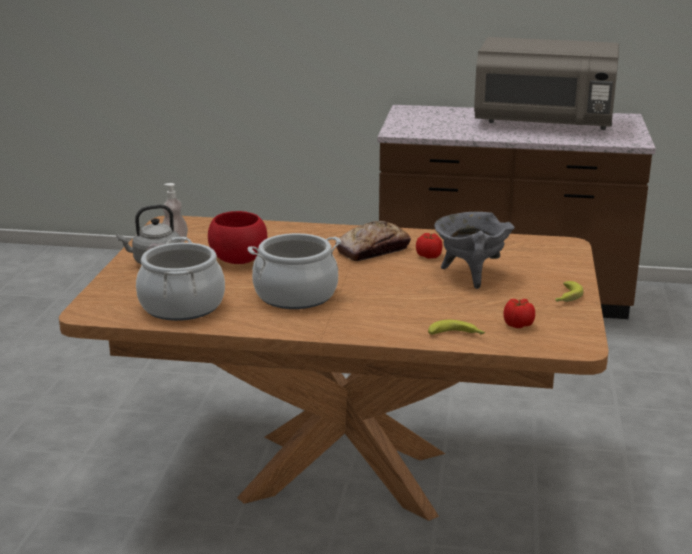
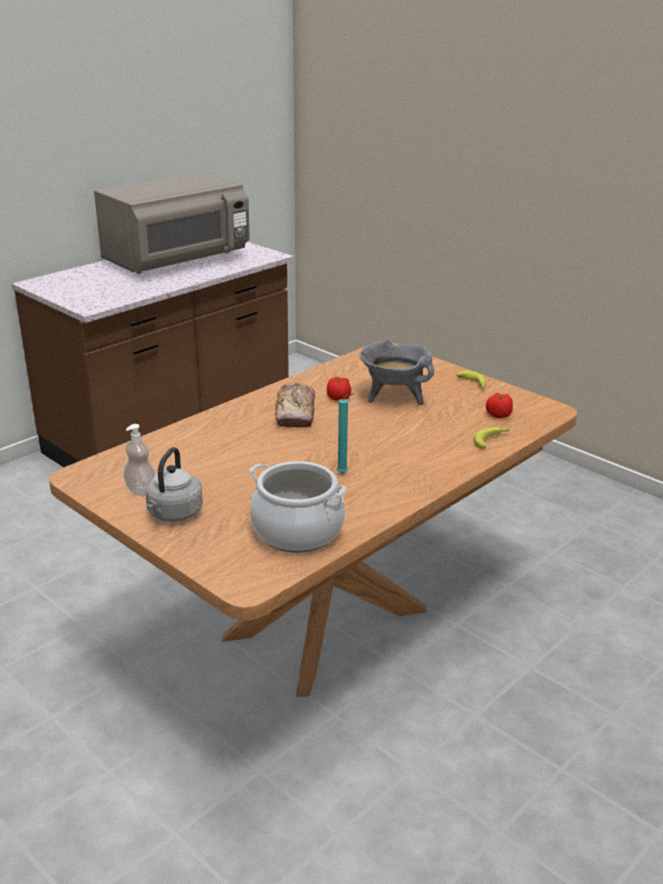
camera: 55 degrees left, 5 degrees up
red bowl [208,211,267,264] -> none
cooking pot [248,233,341,309] -> turquoise candle [337,393,353,474]

